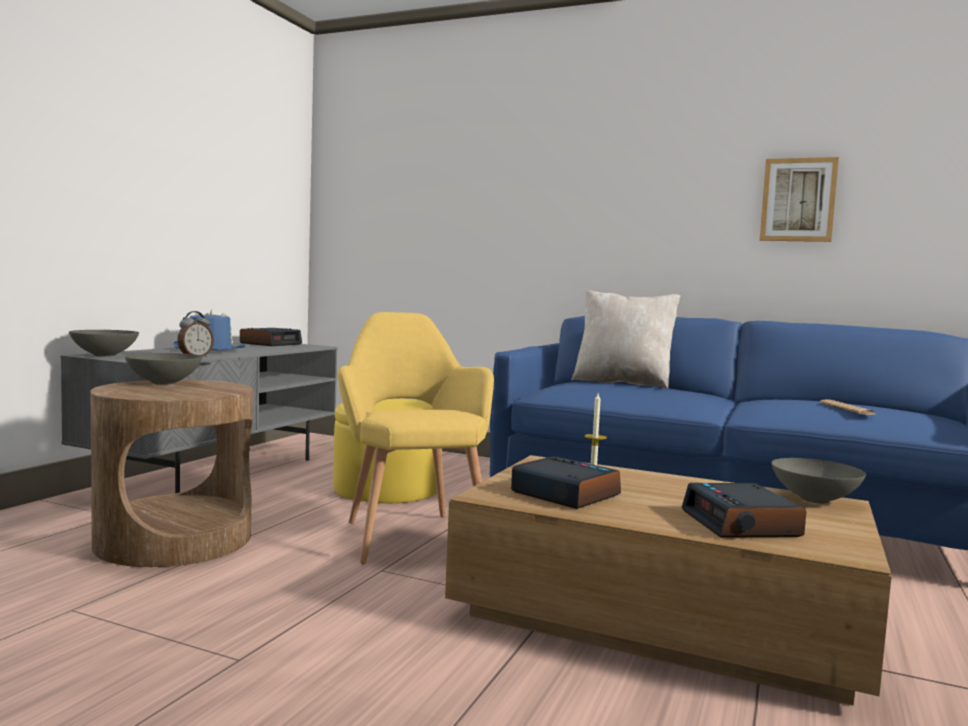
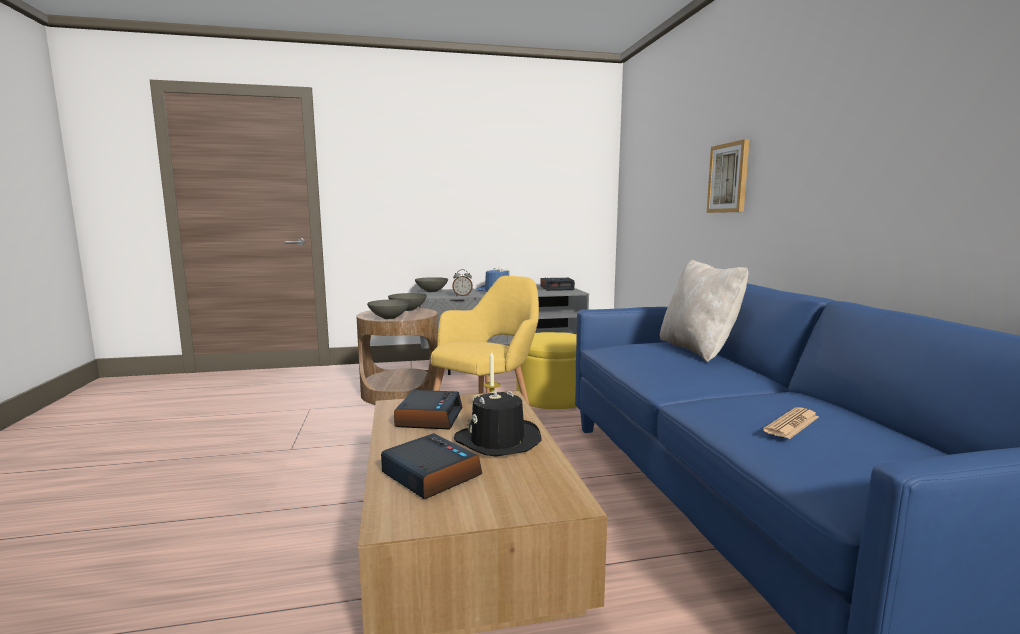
camera: 55 degrees right, 5 degrees up
alarm clock [681,483,806,538] -> alarm clock turned 90 degrees clockwise [381,433,482,499]
picture [760,157,839,242] -> picture moved to [707,139,750,213]
grey bowl [771,458,866,504] -> grey bowl moved to [367,299,410,319]
none -> black hat [454,389,541,457]

